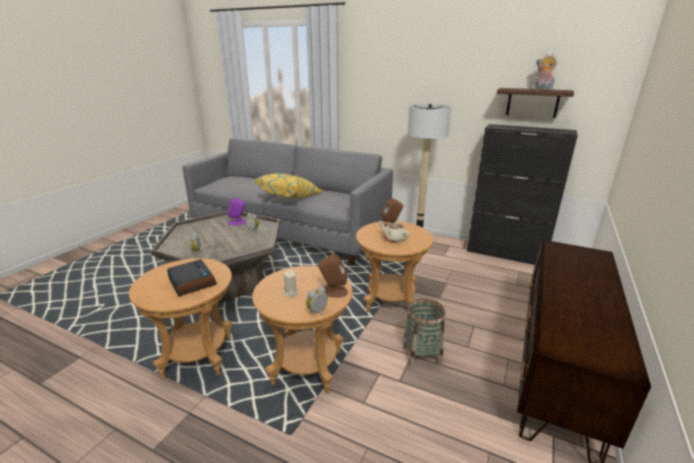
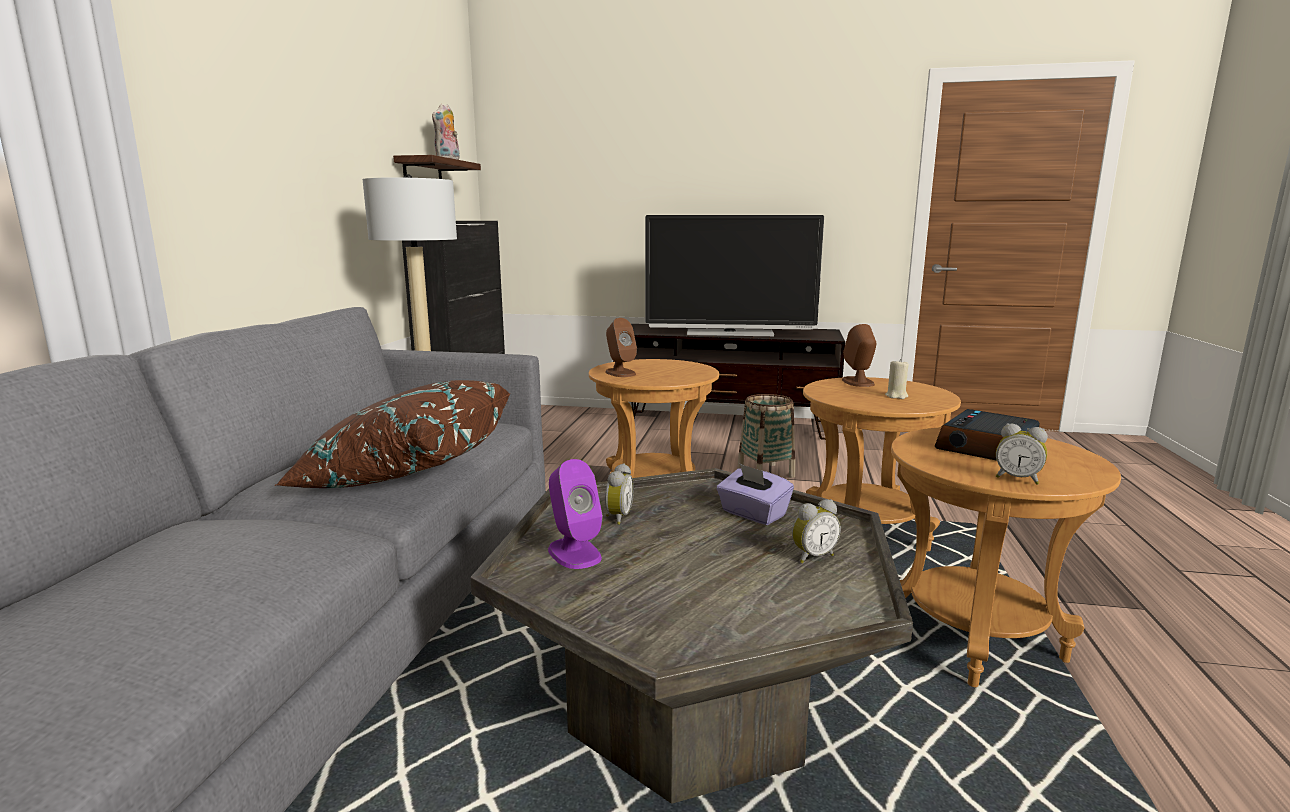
camera: 105 degrees left, 10 degrees down
yellow pillow [254,174,323,198] -> brown pillow [275,380,511,488]
alarm clock [306,286,328,315] -> alarm clock moved to [996,423,1048,485]
beige teapot [379,221,410,242] -> none
none -> television [645,215,824,336]
none -> purple tissue box [717,464,794,525]

